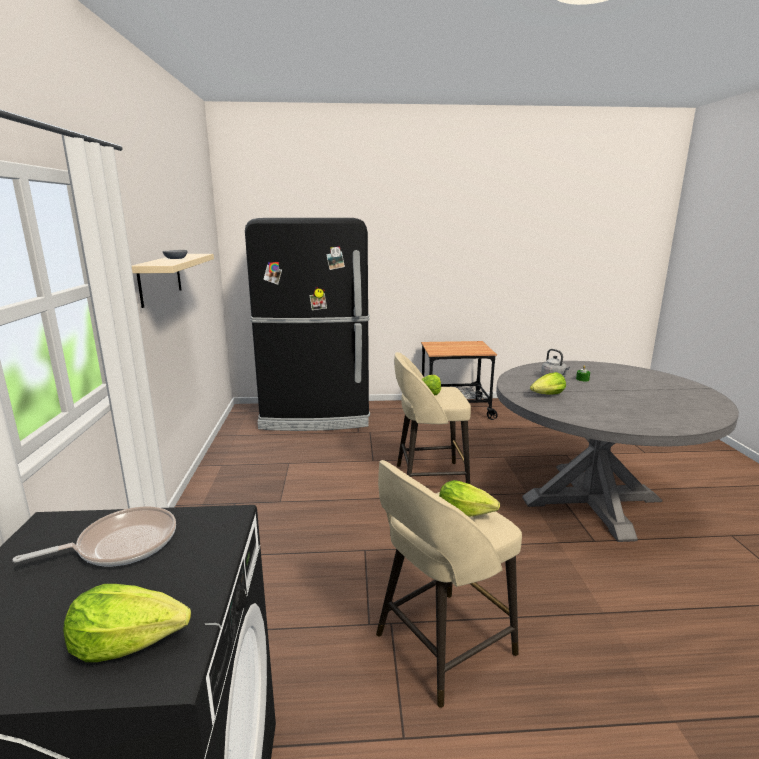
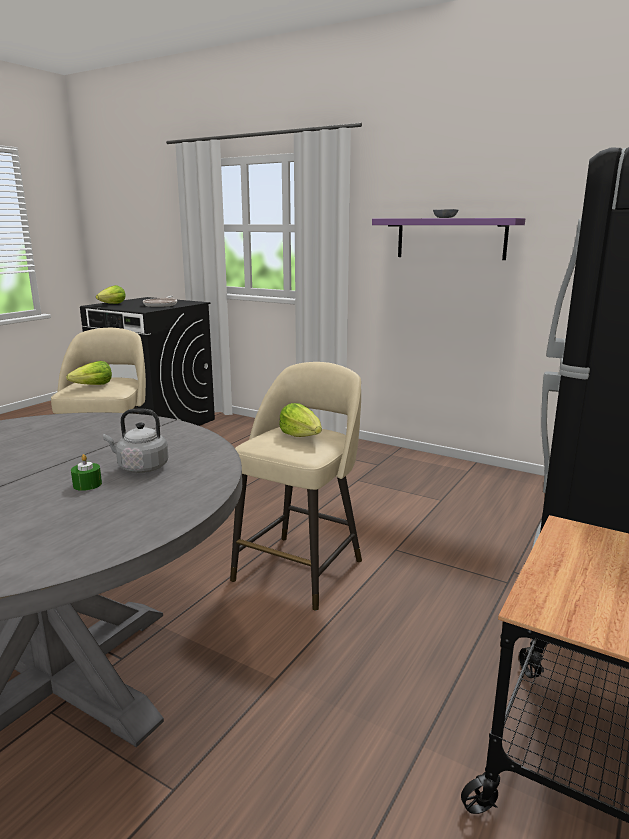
camera: 125 degrees right, 0 degrees up
beige shelf [132,254,214,308] -> purple shelf [372,218,525,260]
lettuce [530,372,566,395] -> none

